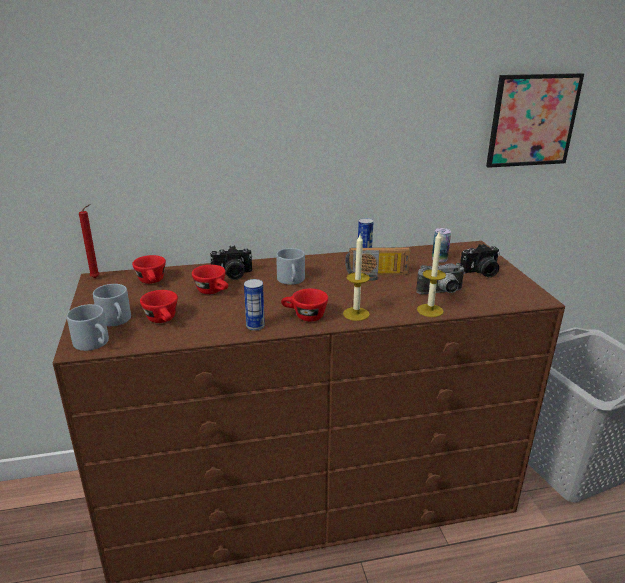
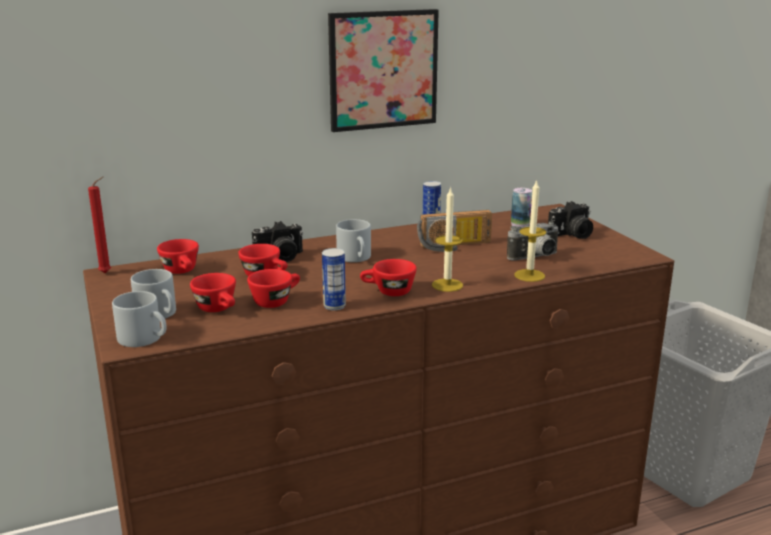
camera: 10 degrees left, 5 degrees down
picture [486,73,584,168] -> picture moved to [328,9,439,132]
none -> red cup [247,269,300,308]

